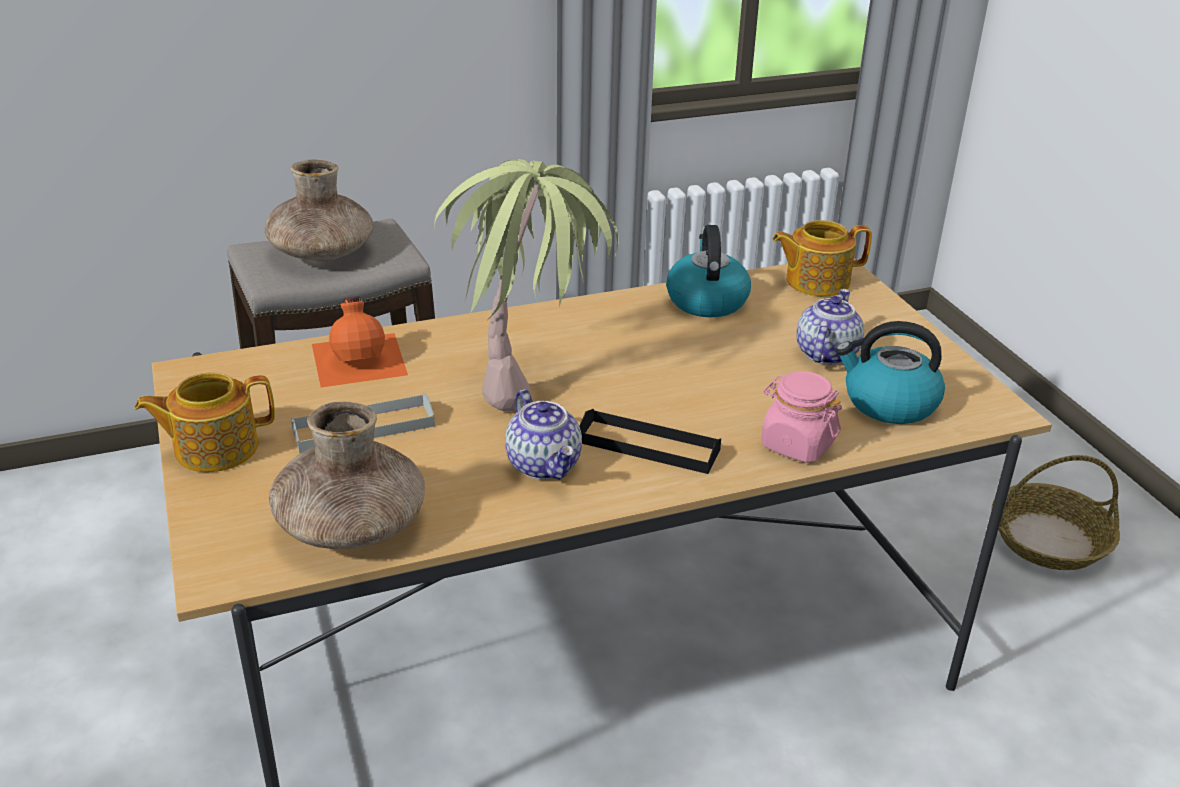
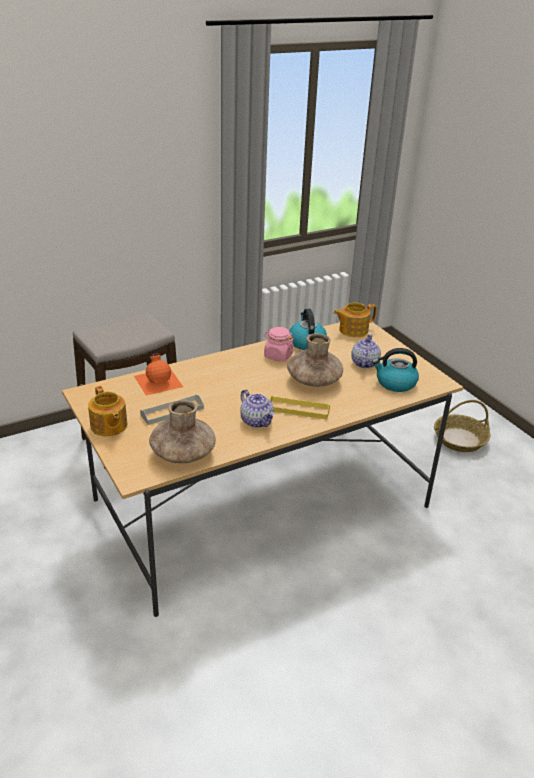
camera: 10 degrees left, 0 degrees up
teapot [134,372,275,472] -> teapot turned 90 degrees counterclockwise [88,386,127,436]
brown vase [265,159,374,261] -> brown vase moved to [287,334,343,387]
potted plant [434,159,619,412] -> none
black tray [580,409,721,474] -> yellow tray [270,396,330,419]
pink jar [761,371,842,463] -> pink jar moved to [264,327,294,362]

